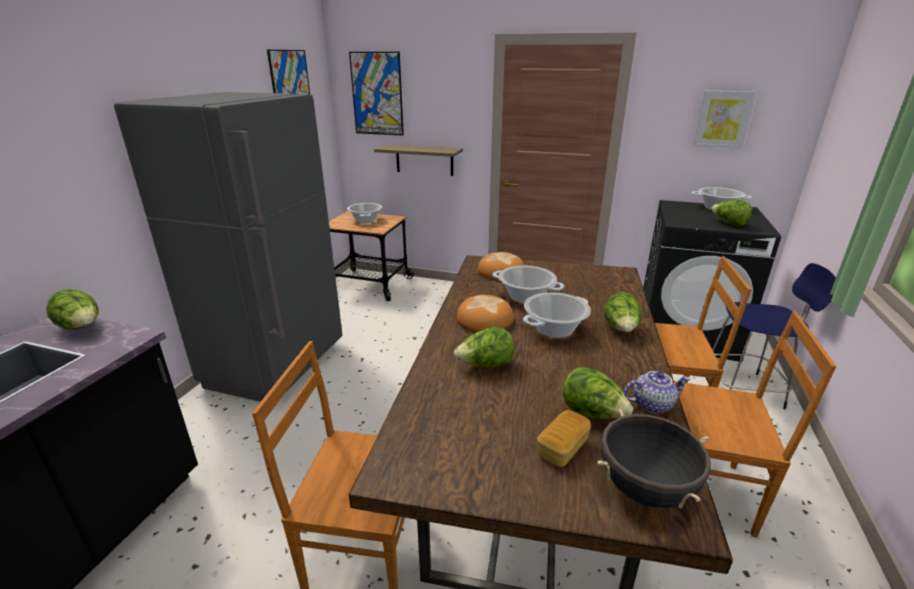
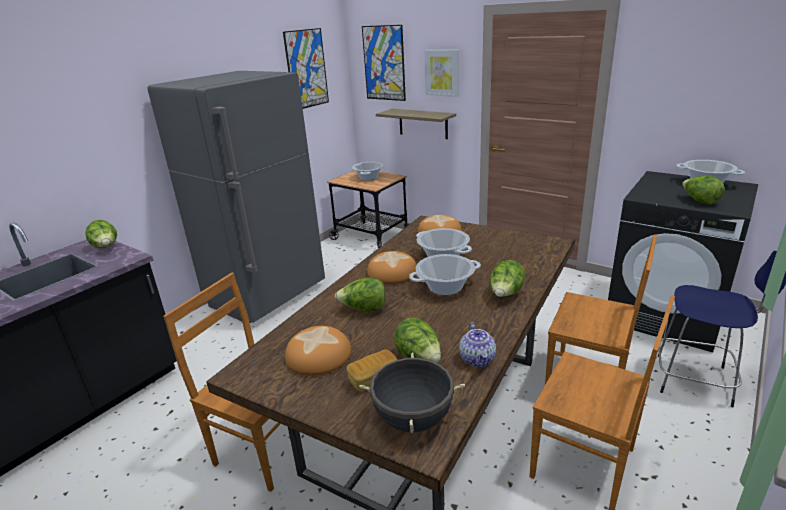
camera: 20 degrees right, 0 degrees up
teapot [623,371,690,414] -> teapot turned 75 degrees clockwise [459,322,496,368]
picture [692,91,756,149] -> picture moved to [424,50,459,97]
none -> bread [285,326,351,376]

